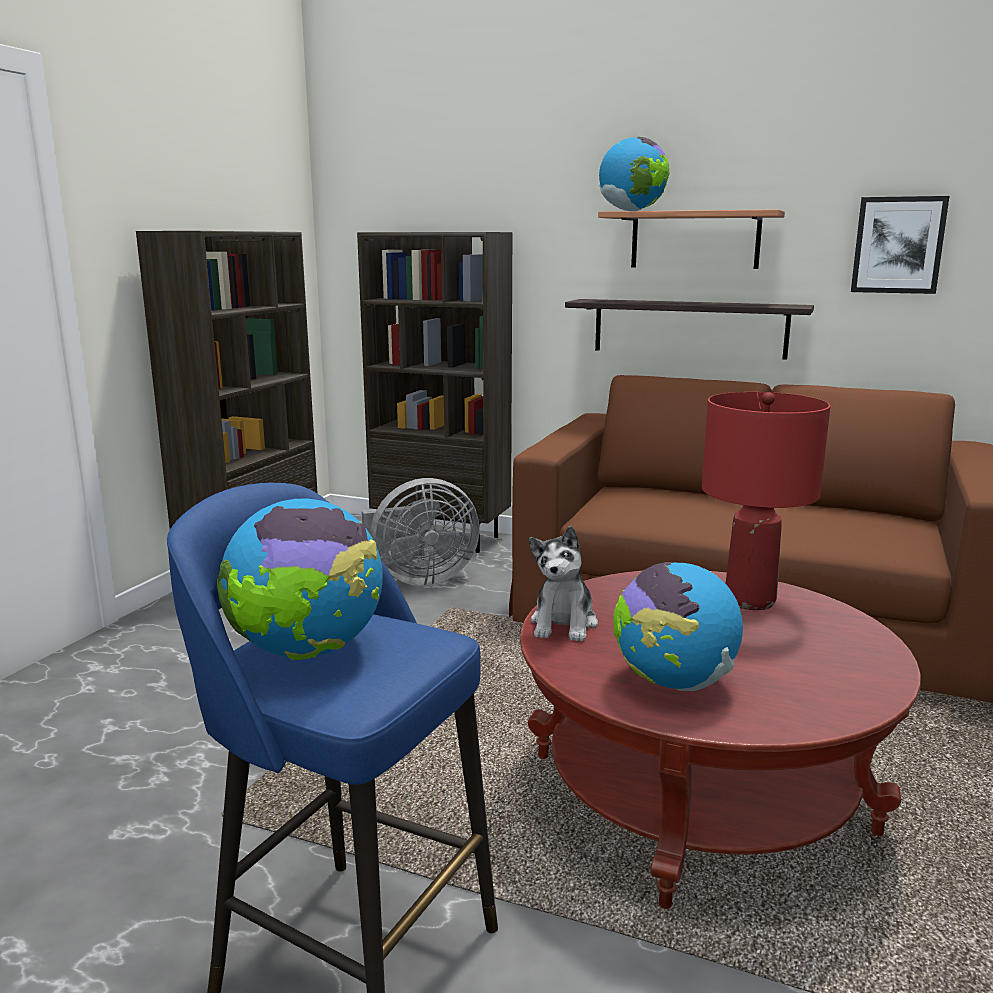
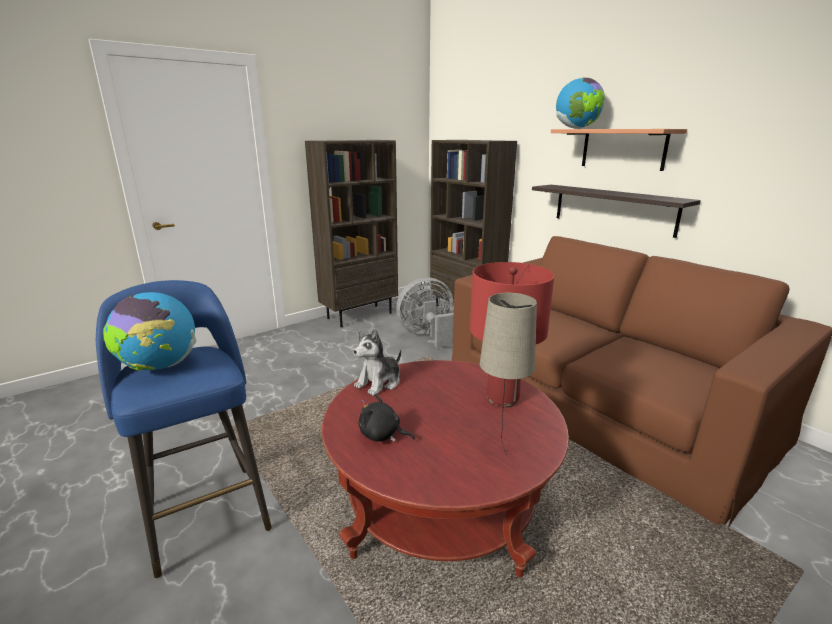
camera: 30 degrees right, 5 degrees up
grey fan [362,478,480,586] -> grey fan turned 150 degrees clockwise [396,277,454,348]
globe [613,562,743,691] -> black plush toy [359,394,415,442]
picture [851,196,950,294] -> none
none -> beige table lamp [480,293,537,455]

